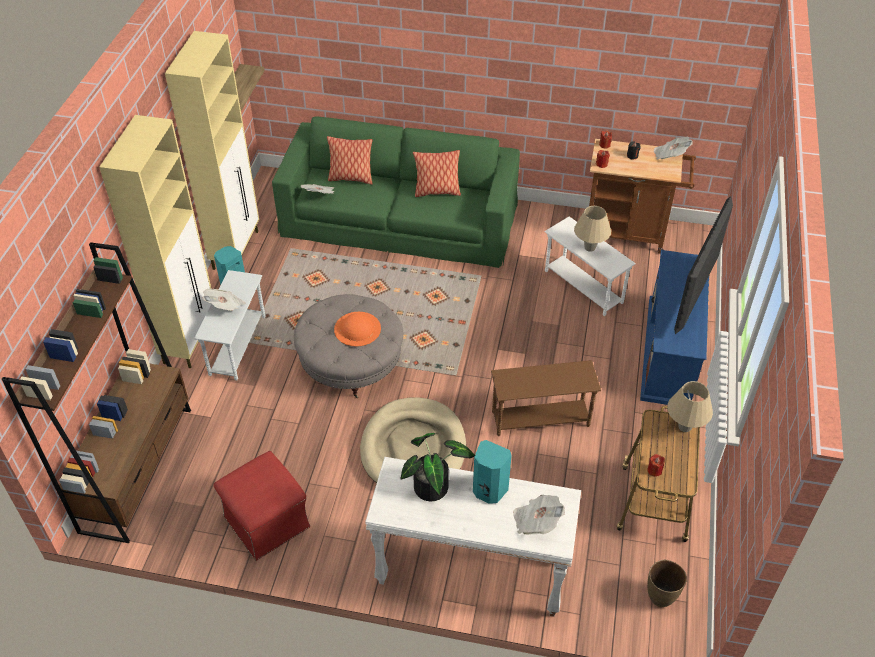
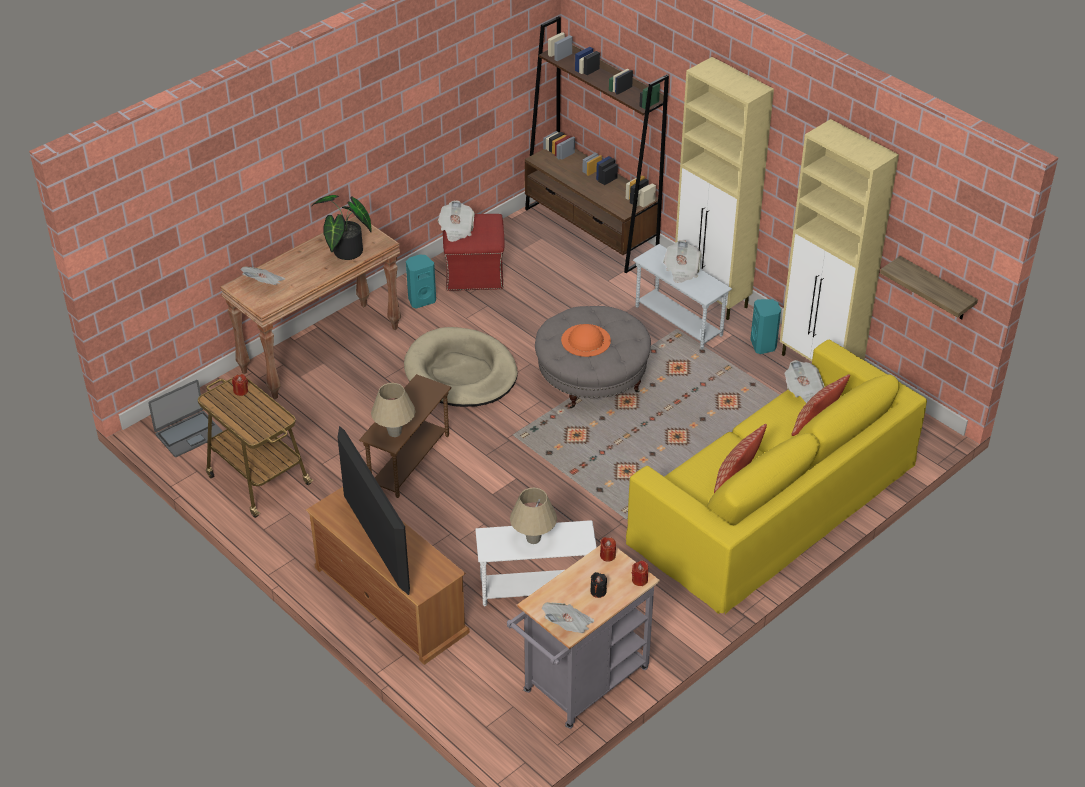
camera: 125 degrees right, 5 degrees down
green sofa [272,116,520,268] -> yellow sofa [626,340,927,614]
white console table [365,457,581,617] -> brown console table [220,216,401,399]
turquoise speaker [473,440,512,504] -> turquoise speaker moved to [406,254,436,309]
brown cart [589,139,696,253] -> grey cart [507,545,660,729]
blue tv stand [640,250,709,405] -> brown tv stand [306,487,470,665]
brown vase [647,560,687,607] -> laptop [148,380,222,457]
beige table lamp [667,381,713,432] -> beige table lamp moved to [371,383,416,437]
none -> newspaper [438,200,475,242]

